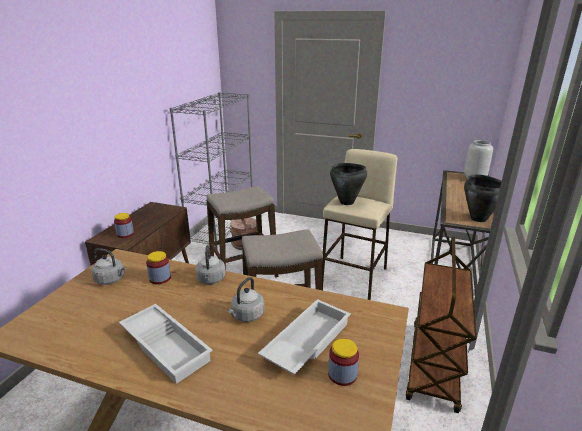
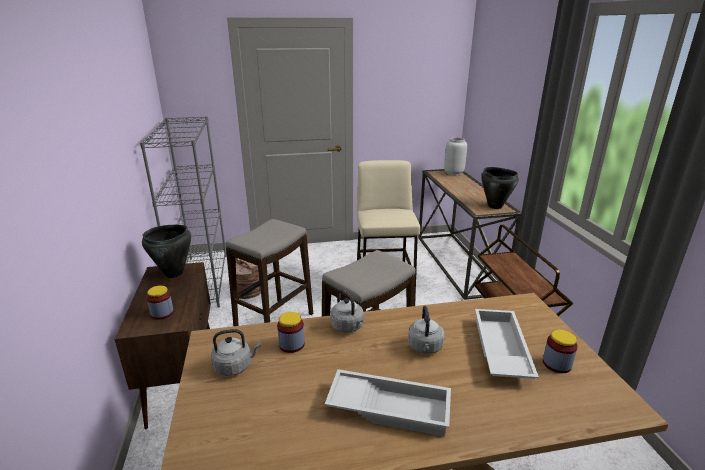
camera: 30 degrees left, 0 degrees up
black cooking pot [330,163,367,205] -> black cooking pot moved to [142,225,191,278]

